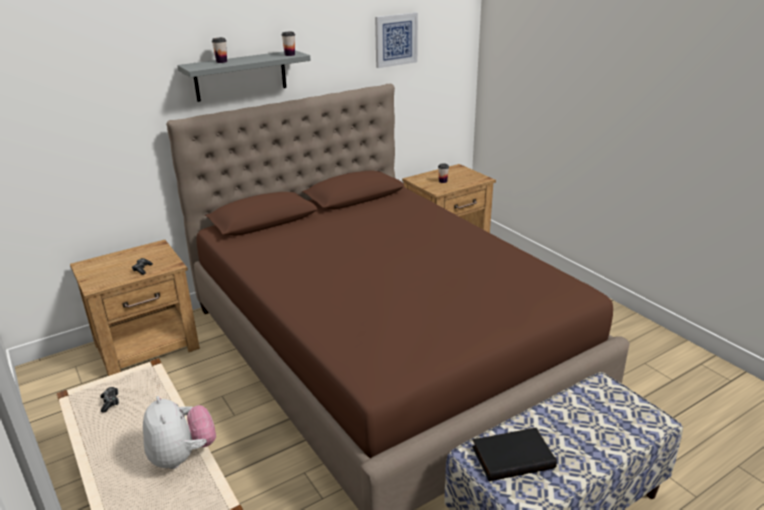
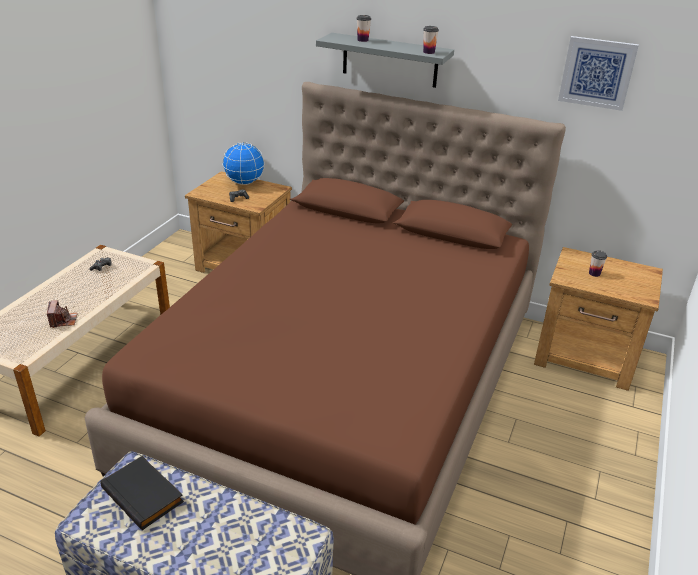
camera: 55 degrees right, 5 degrees up
plush toy [143,396,216,469] -> camera [47,300,78,328]
none -> globe [222,142,265,185]

